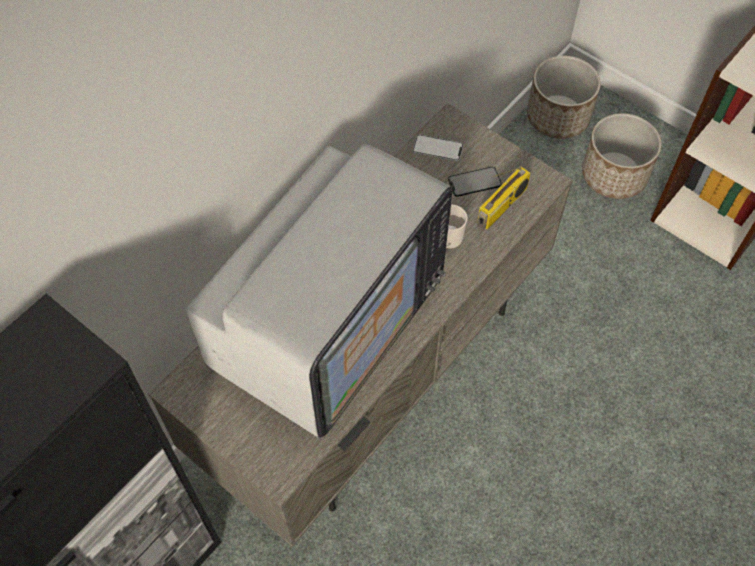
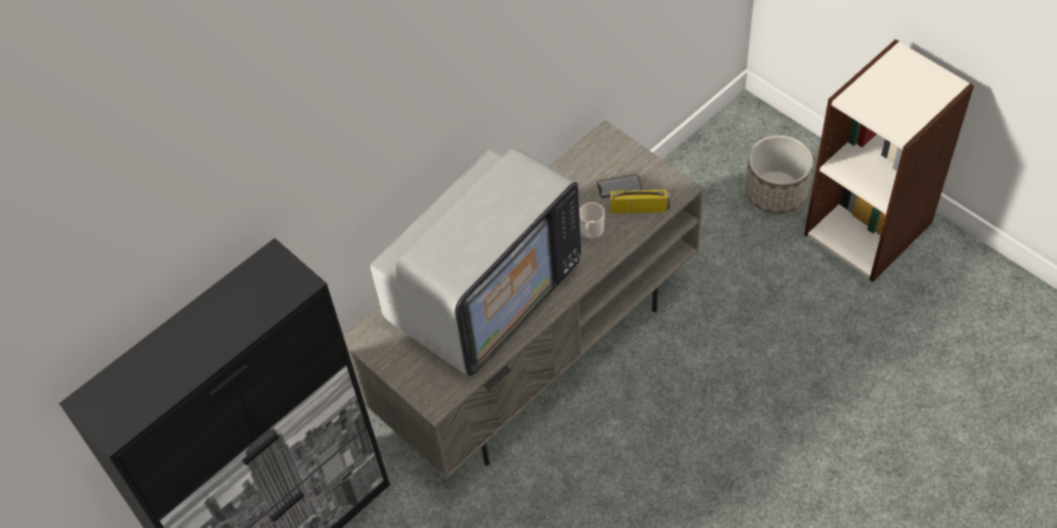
camera: 10 degrees right, 5 degrees down
phone [412,135,464,162] -> none
radio [477,166,531,230] -> radio turned 135 degrees counterclockwise [610,175,670,213]
planter [527,56,601,139] -> none

